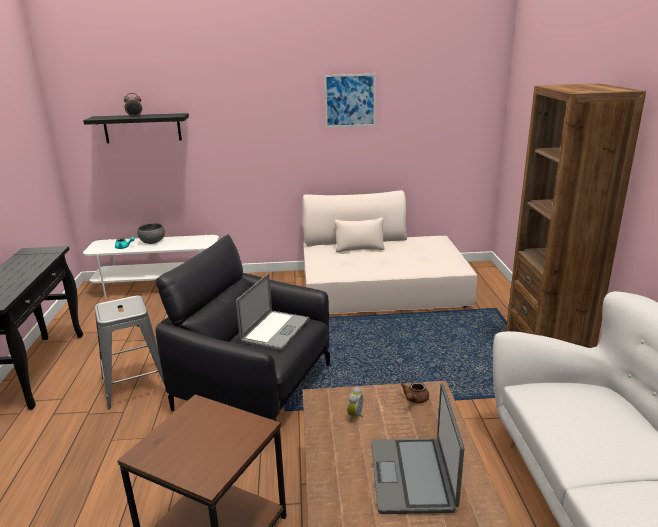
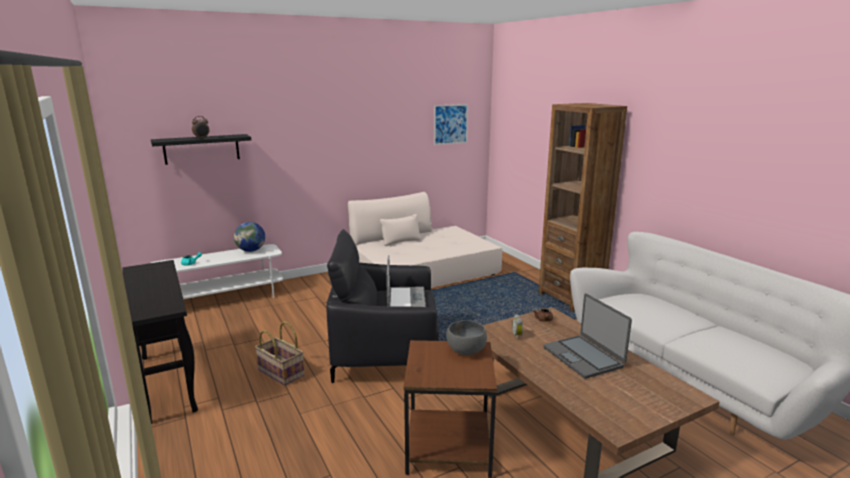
camera: 25 degrees left, 5 degrees down
grey stool [95,295,165,410] -> basket [255,321,305,386]
grey bowl [137,223,165,244] -> grey bowl moved to [446,320,487,355]
picture [325,74,376,128] -> picture moved to [434,104,468,145]
none -> globe [234,222,265,252]

